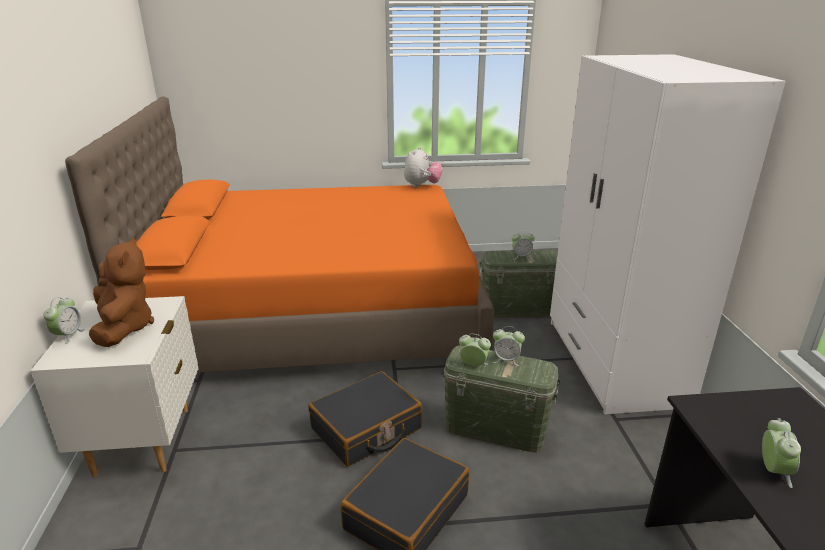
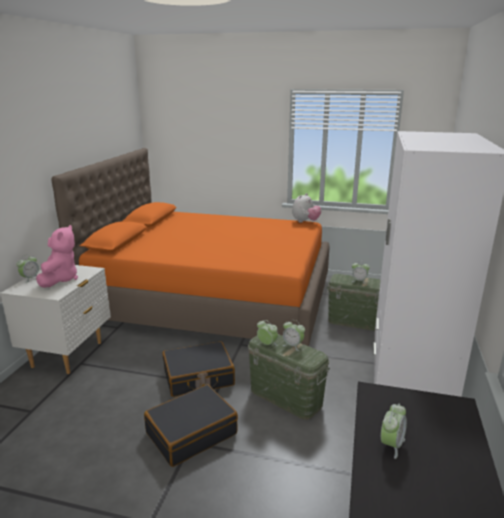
camera: 20 degrees right, 5 degrees down
brown plush toy [89,237,154,347] -> pink plush toy [36,225,78,288]

